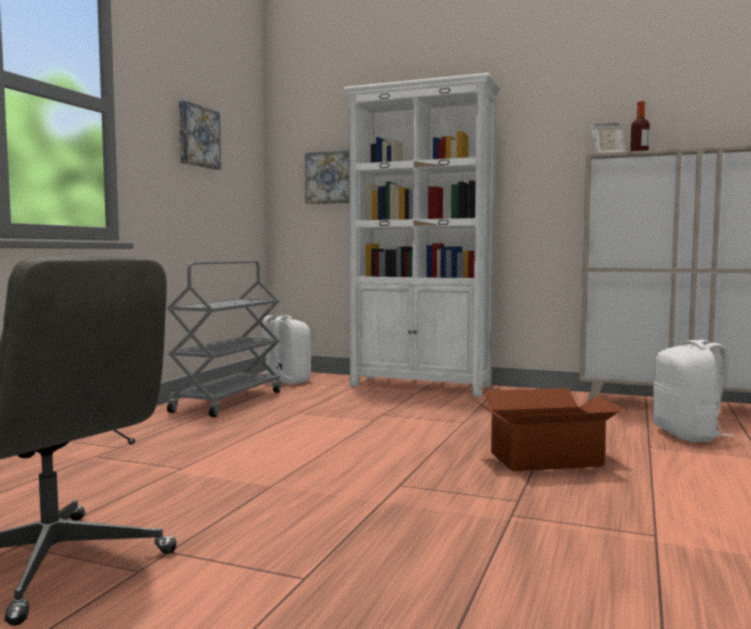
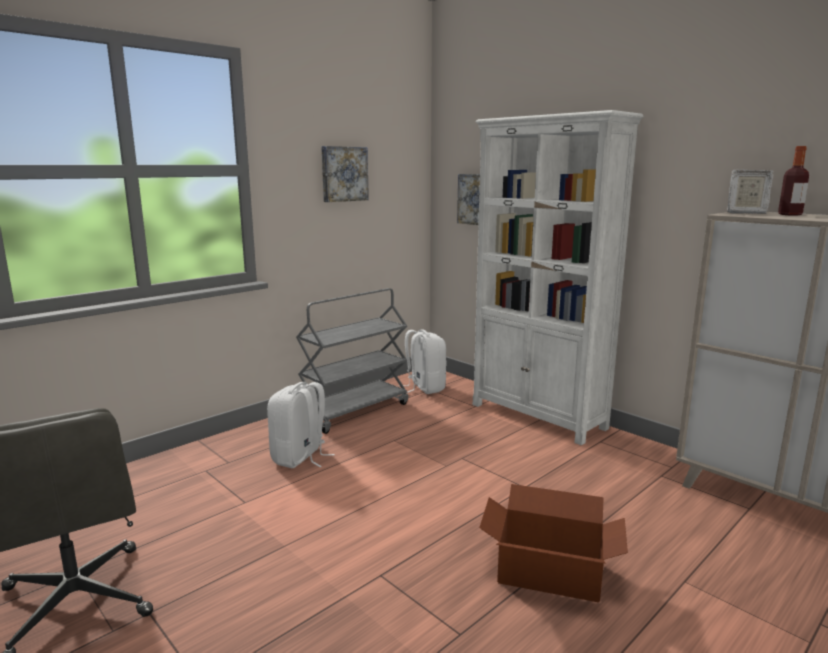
camera: 25 degrees right, 10 degrees up
white backpack [653,339,735,442] -> white backpack moved to [267,382,335,468]

